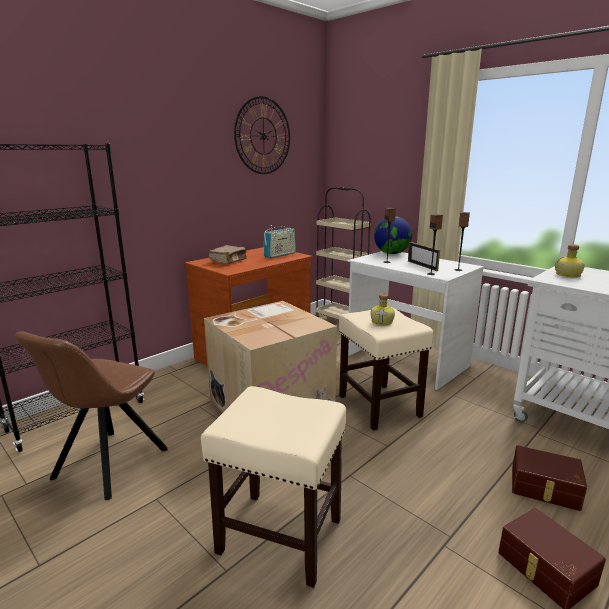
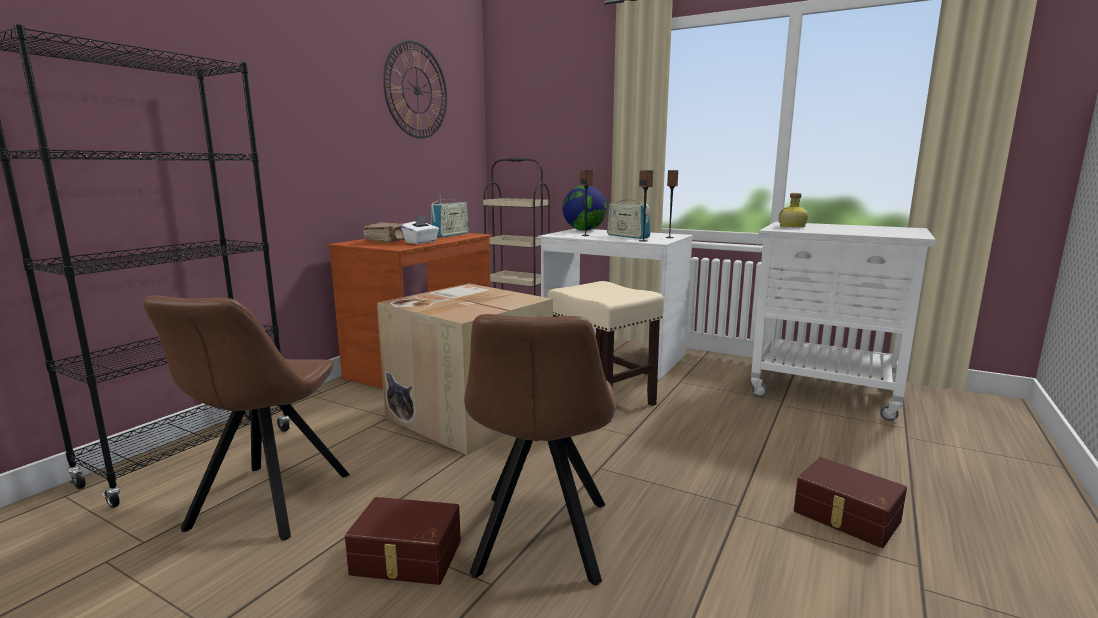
camera: 15 degrees left, 5 degrees down
beige stool [201,386,346,588] -> brown chair [464,314,616,586]
bottle [370,293,395,325] -> none
picture frame [408,242,440,271] -> radio [607,195,650,239]
brown storage box [512,445,587,511] -> brown storage box moved to [345,497,461,585]
none -> white tissue box [401,216,439,244]

